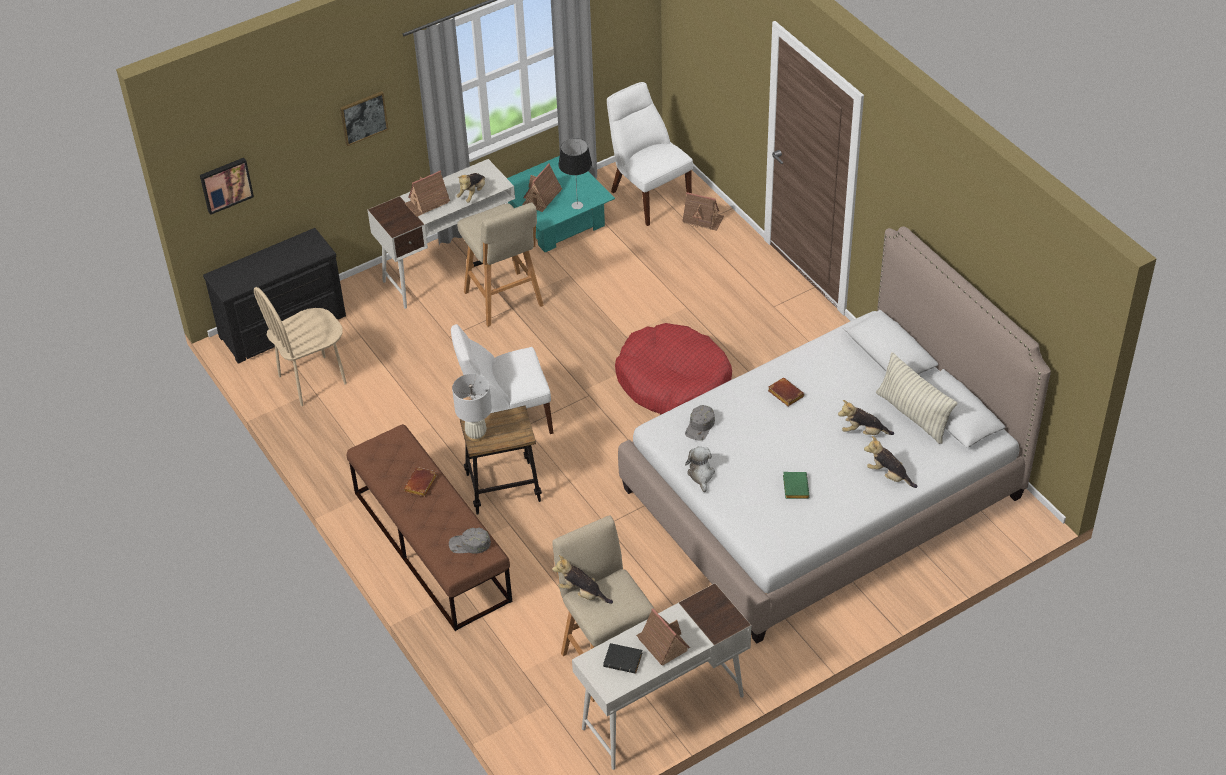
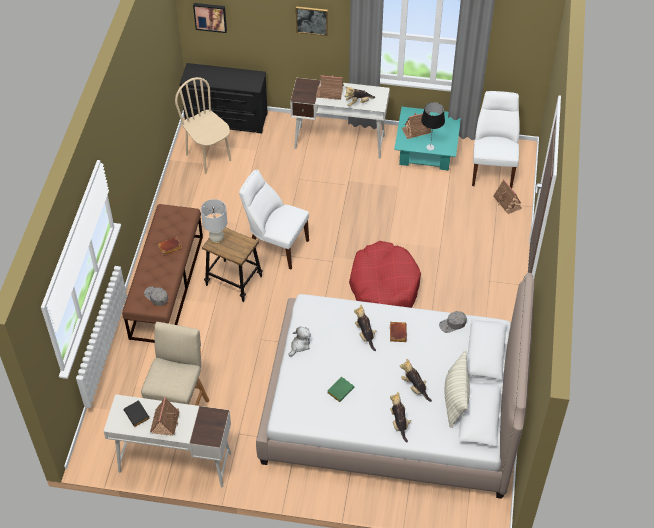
camera: 40 degrees right, 5 degrees up
beige chair [254,287,347,406] -> beige chair turned 45 degrees clockwise [175,77,231,174]
beige stool [457,202,544,327] -> none
plush toy [552,555,613,604] -> plush toy moved to [354,304,376,351]
grey cap [685,405,715,441] -> grey cap moved to [439,311,467,333]

